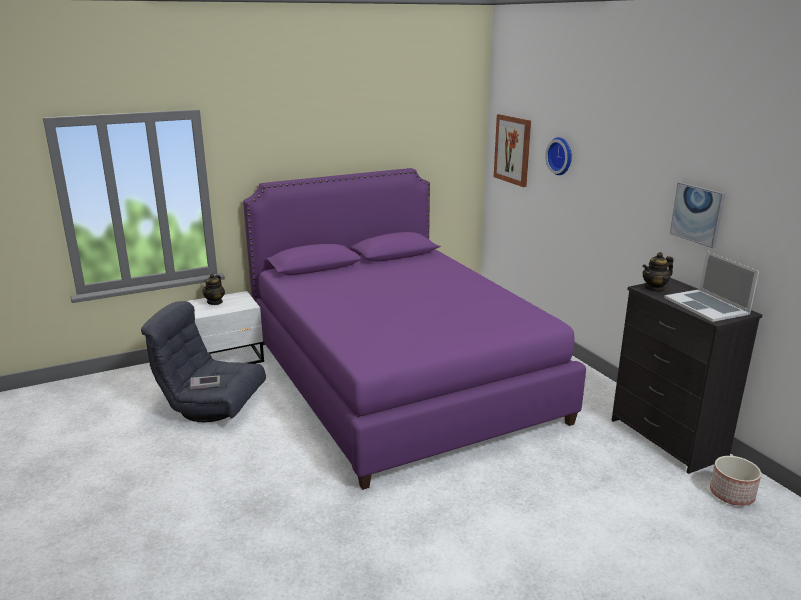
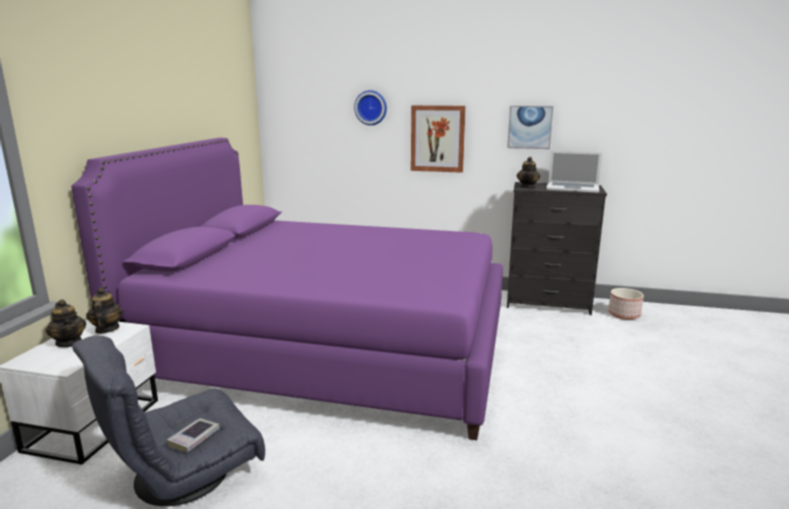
camera: 50 degrees left, 5 degrees down
picture [494,114,531,187] -> picture moved to [411,105,466,173]
none -> teapot [86,288,123,334]

